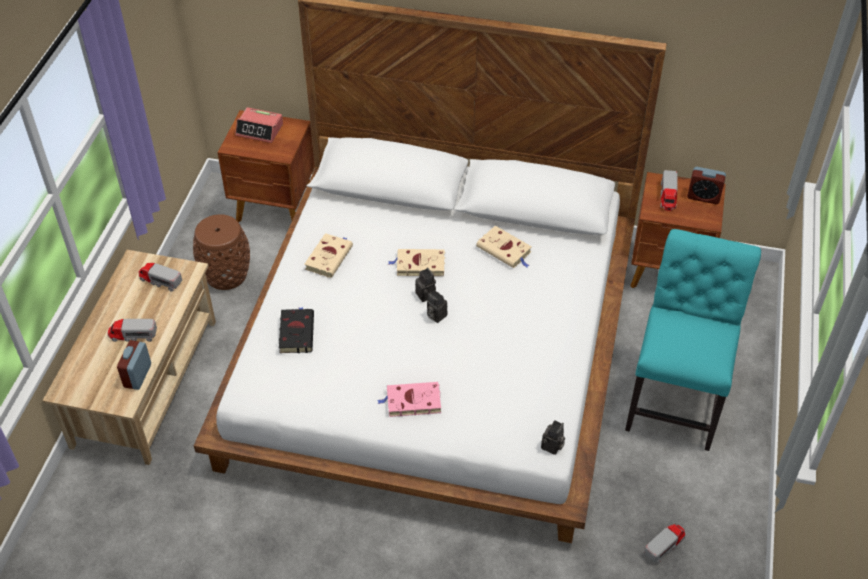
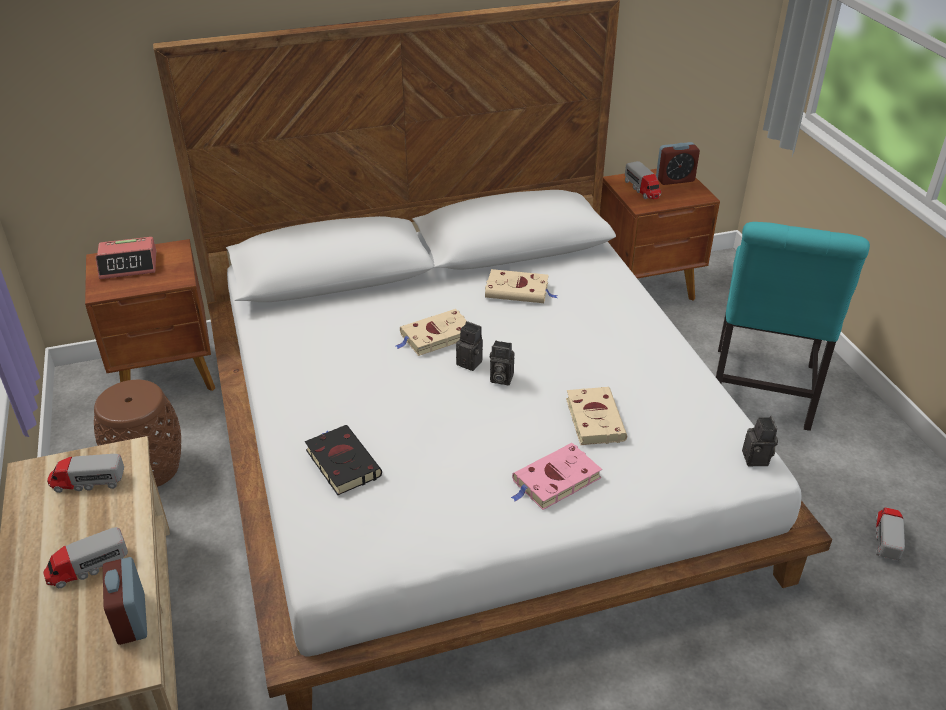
camera: 30 degrees left, 10 degrees down
beige book [304,233,353,278] -> beige book moved to [566,387,627,445]
turquoise chair [625,229,761,451] -> turquoise chair turned 150 degrees counterclockwise [716,222,870,431]

